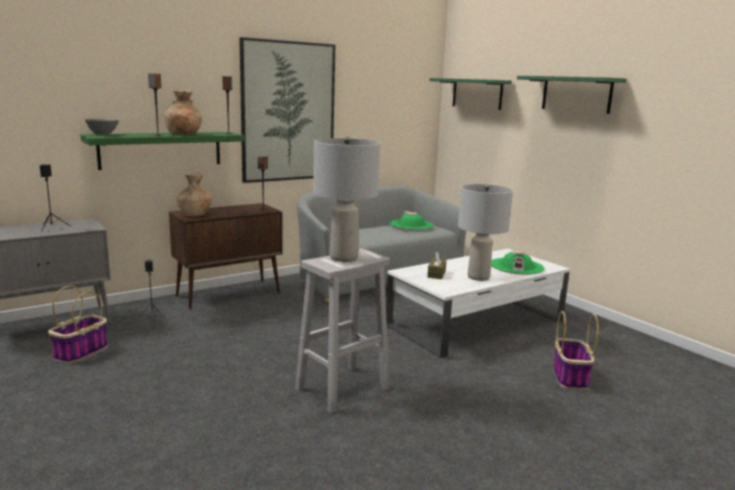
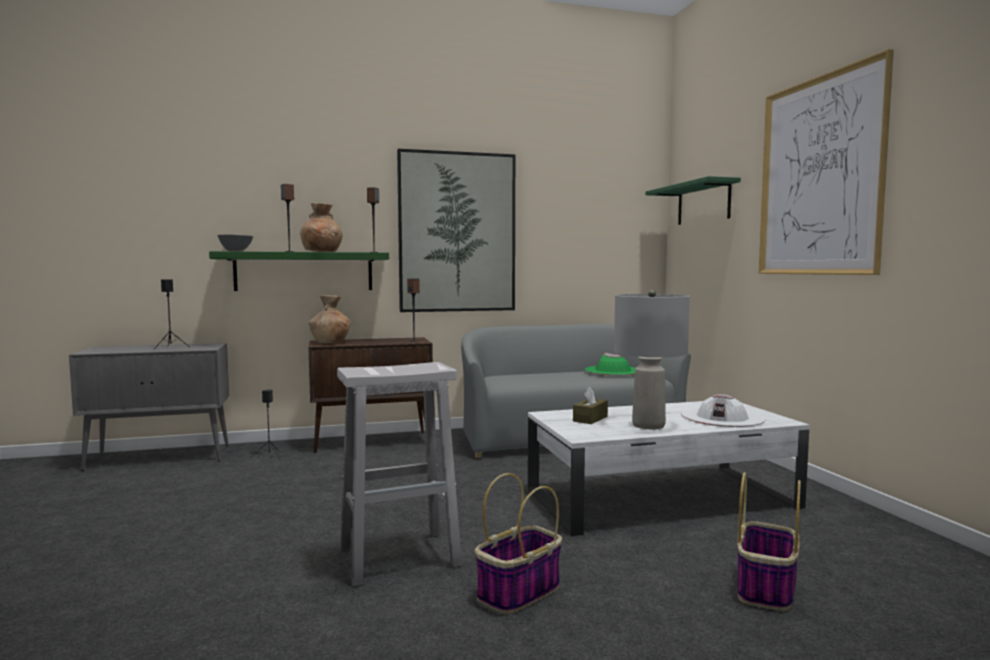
camera: 20 degrees right, 10 degrees down
basket [48,286,108,363] -> basket moved to [475,473,562,614]
grey table lamp [313,136,380,262] -> none
green hat [491,251,545,275] -> white hat [681,394,765,427]
green shelf [517,76,626,114] -> picture [759,49,894,275]

